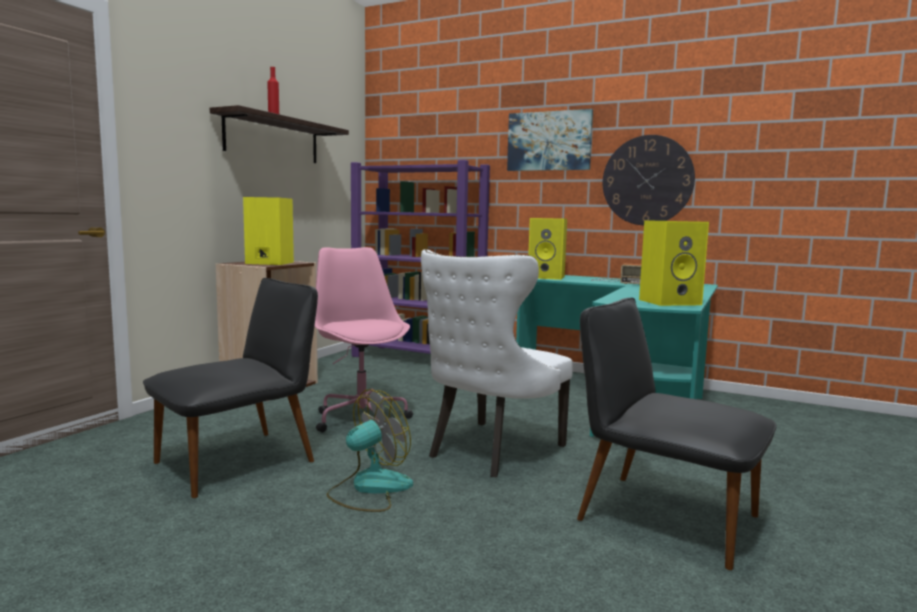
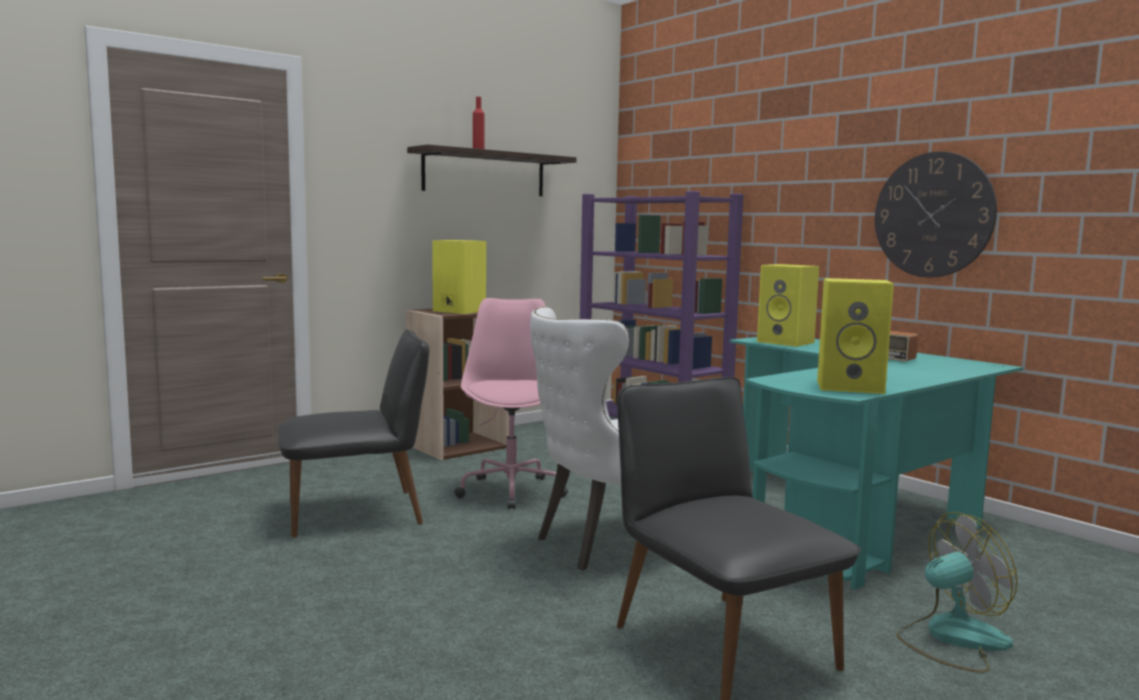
camera: 25 degrees right, 0 degrees up
fan [327,389,413,512] -> fan moved to [897,512,1018,673]
picture [507,109,593,171] -> none

